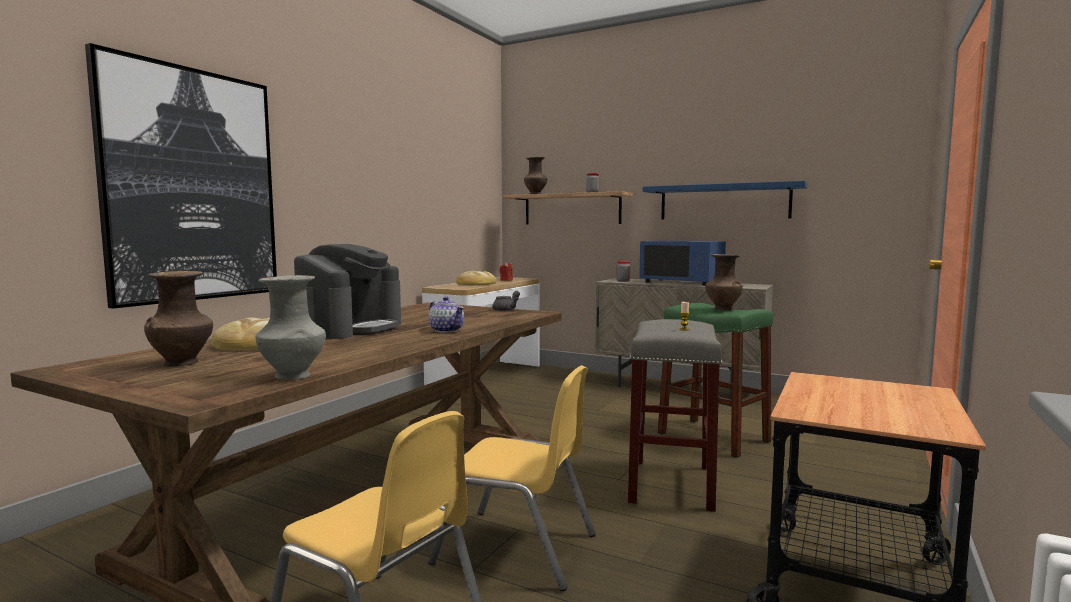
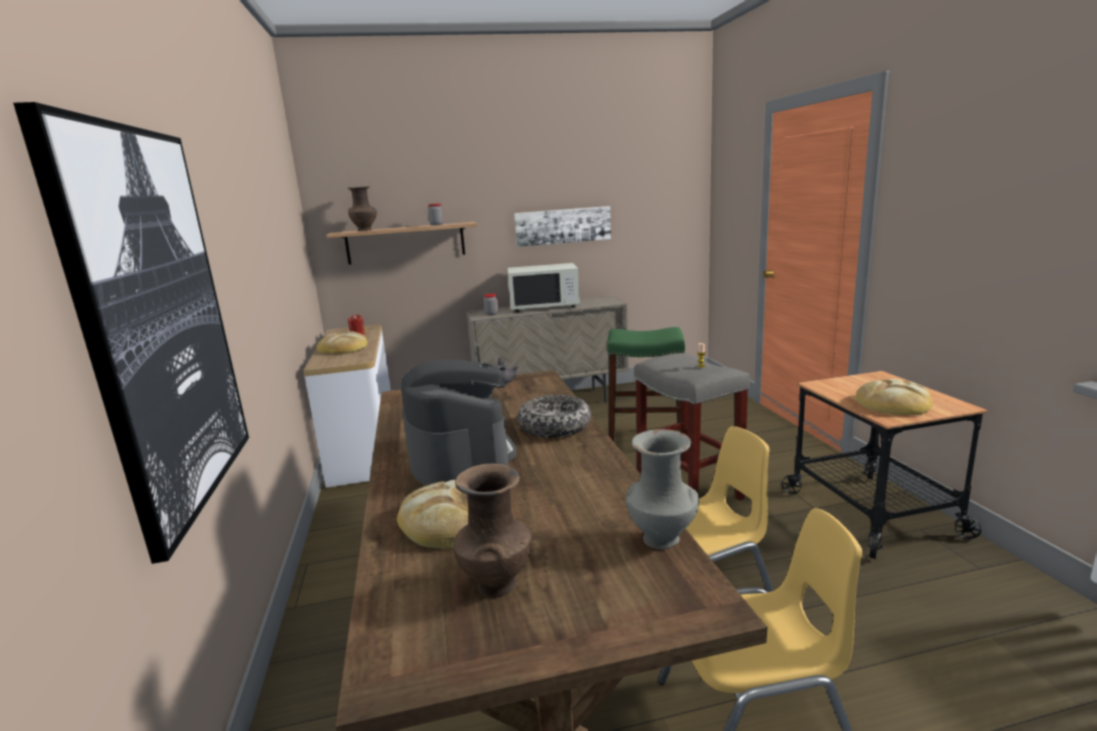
camera: 40 degrees left, 10 degrees up
teapot [429,296,464,333] -> bowl [517,395,591,438]
blue microwave [639,241,726,286] -> white microwave [508,263,580,312]
blue shelf [643,181,807,219] -> picture [514,206,611,247]
brown vase [705,254,742,311] -> none
none -> bread [856,379,932,415]

